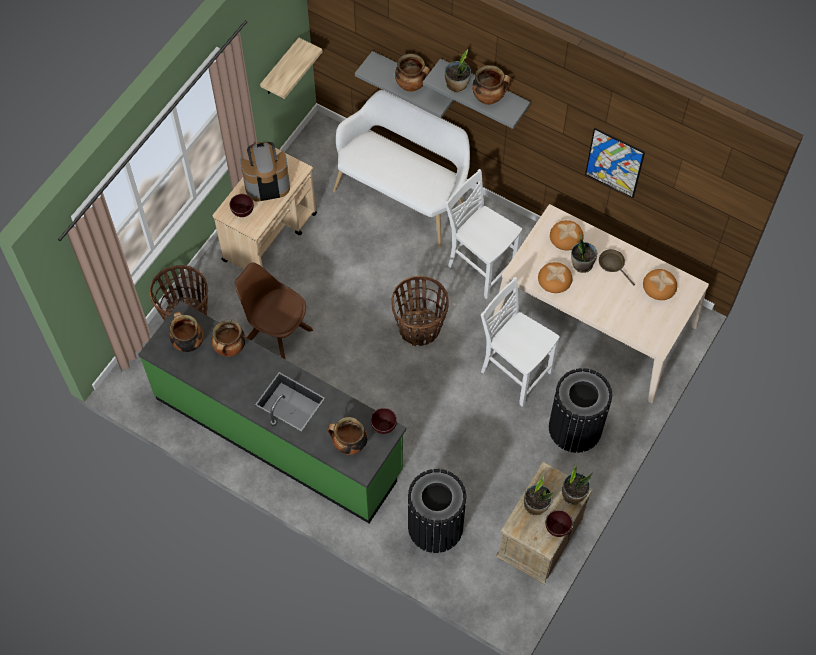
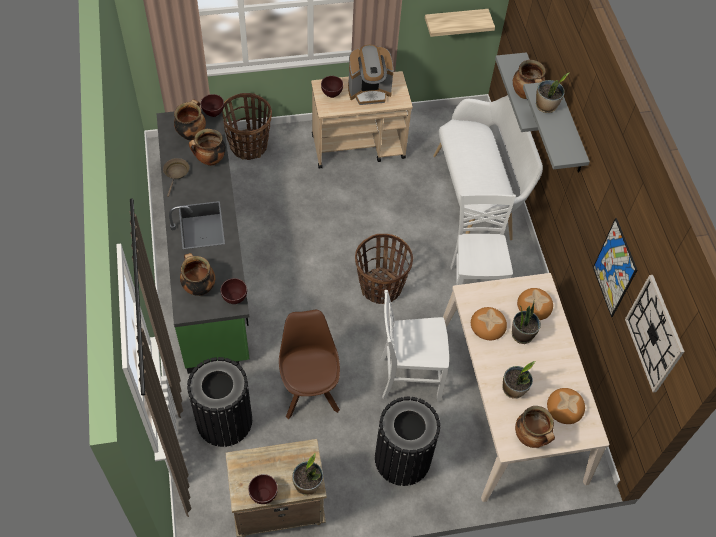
camera: 45 degrees right, 5 degrees down
brown chair [235,262,313,360] -> brown chair moved to [279,310,340,420]
coffee machine [240,142,290,202] -> coffee machine turned 135 degrees clockwise [348,45,394,105]
cooking pot [472,65,511,105] -> cooking pot moved to [515,406,555,448]
white chair [481,277,560,407] -> white chair turned 90 degrees counterclockwise [380,290,449,402]
potted plant [524,476,554,516] -> potted plant moved to [502,361,535,399]
brown frying pan [599,249,635,286] -> brown frying pan moved to [163,158,190,197]
none -> brown bowl [201,94,224,117]
none -> wall clock [625,275,685,393]

